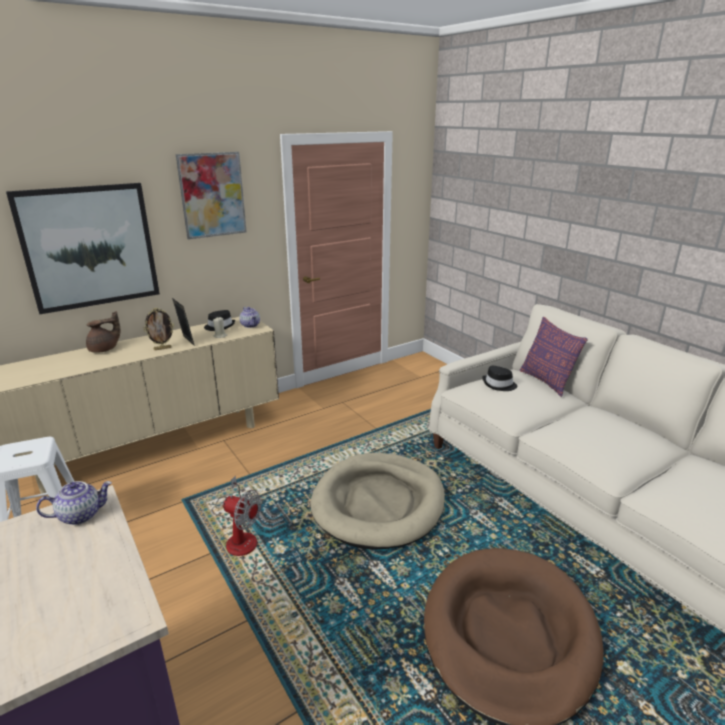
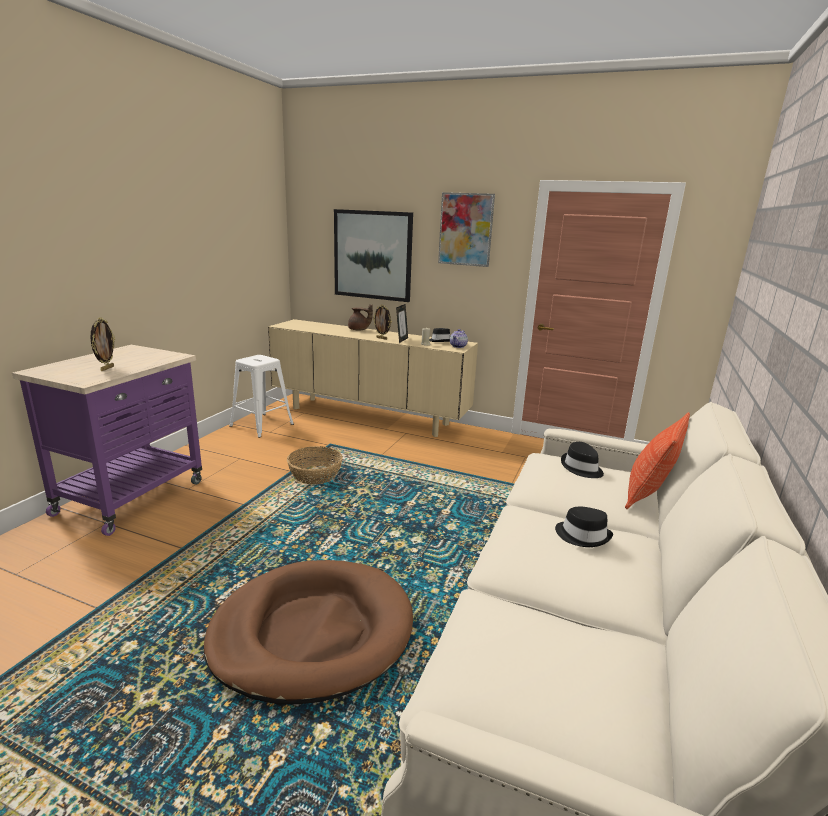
camera: 55 degrees right, 5 degrees down
teapot [36,481,112,525] -> none
fan [223,476,261,556] -> basket [287,446,343,484]
beige dog bed [310,453,445,549] -> none
purple pillow [520,317,588,397] -> orange pillow [625,412,690,509]
none -> picture frame [90,317,115,371]
none -> black hat [555,507,613,547]

